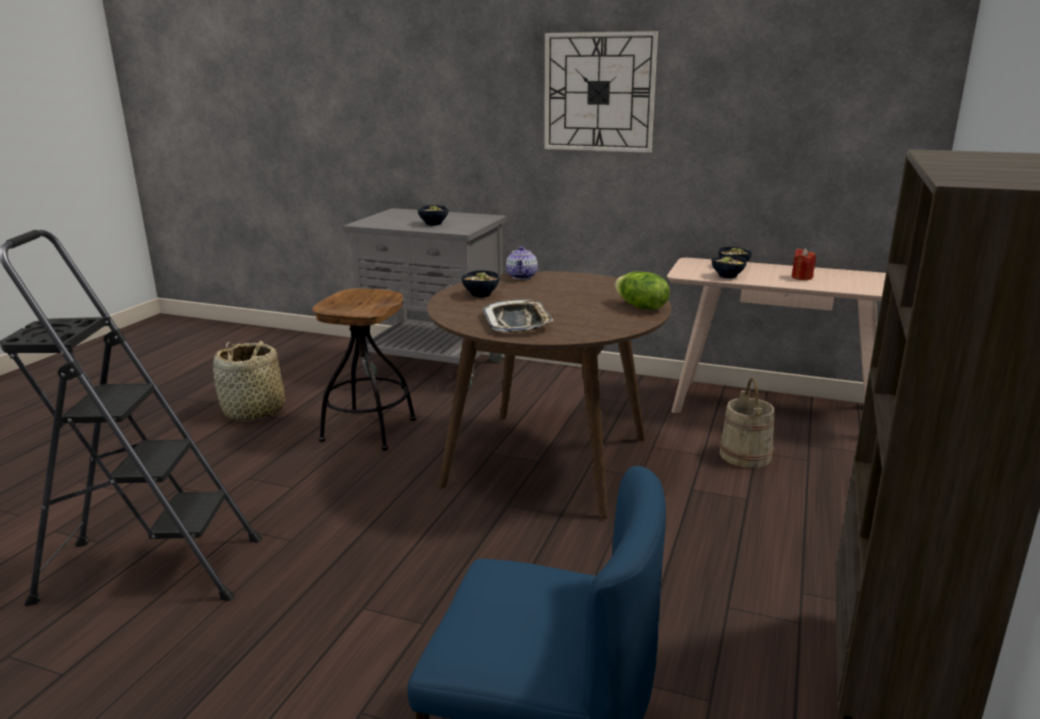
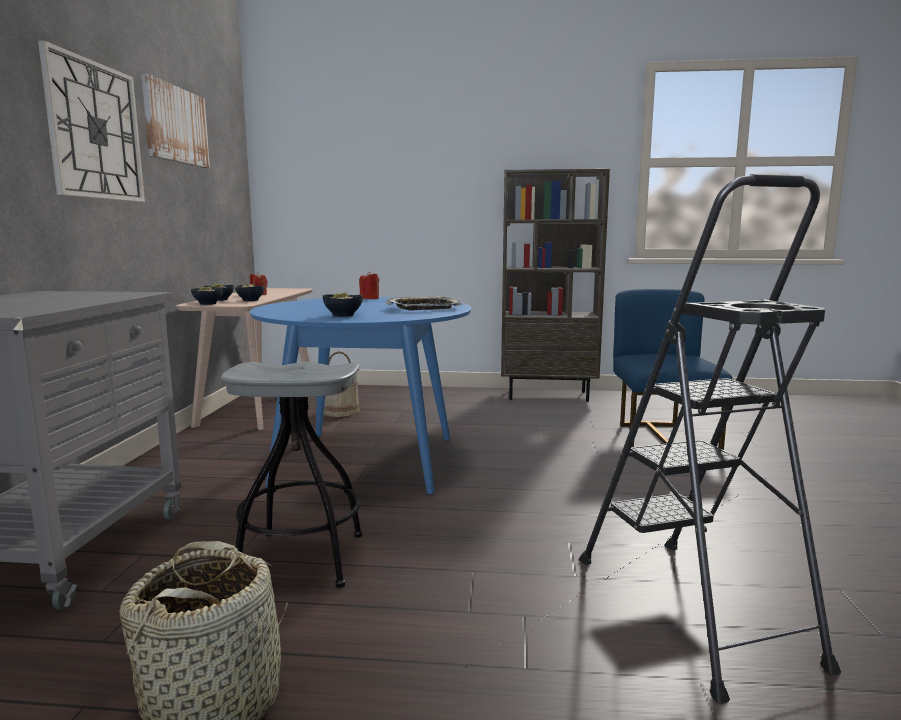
camera: 105 degrees left, 10 degrees down
brown stool [312,288,416,451] -> grey stool [221,362,362,588]
bowl [418,205,448,225] -> bowl moved to [191,287,223,305]
brown dining table [427,271,672,519] -> blue dining table [250,297,472,494]
teapot [506,246,538,280] -> none
lettuce [615,271,670,310] -> red candle [359,272,379,299]
none -> picture [141,73,210,168]

